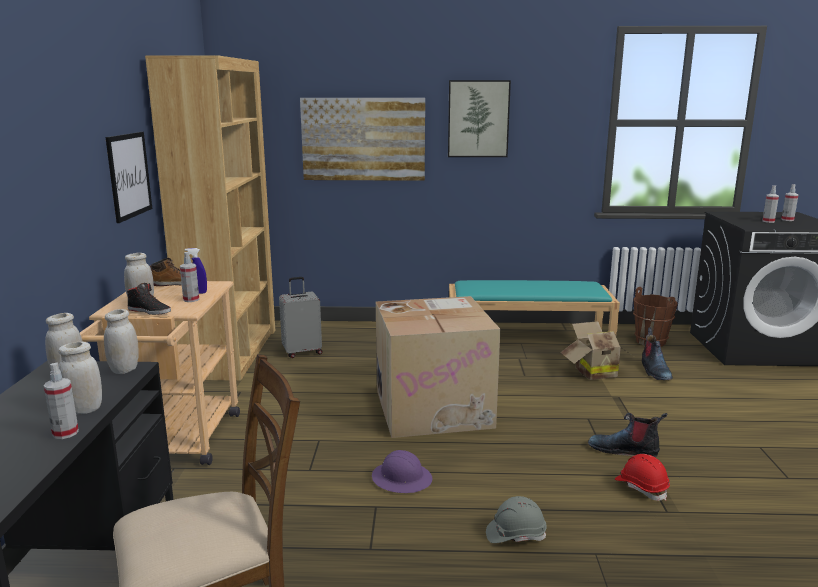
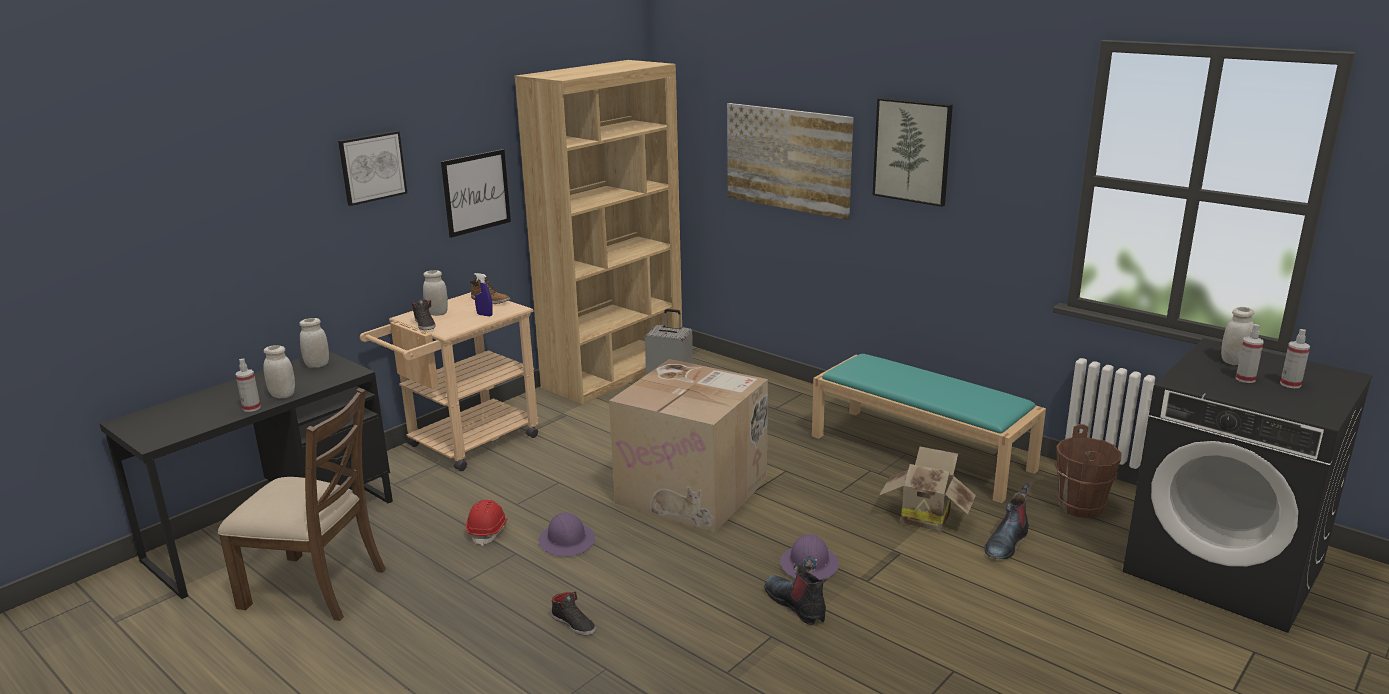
camera: 40 degrees right, 5 degrees up
white jar [104,309,139,374] -> white jar moved to [1221,307,1254,365]
spray bottle [180,252,199,302] -> none
grey hard hat [486,496,547,543] -> black shoe [552,592,596,635]
red hard hat [615,454,670,501] -> red hard hat moved to [466,500,508,546]
none -> picture [338,131,407,206]
none -> purple hard hat [780,534,839,580]

